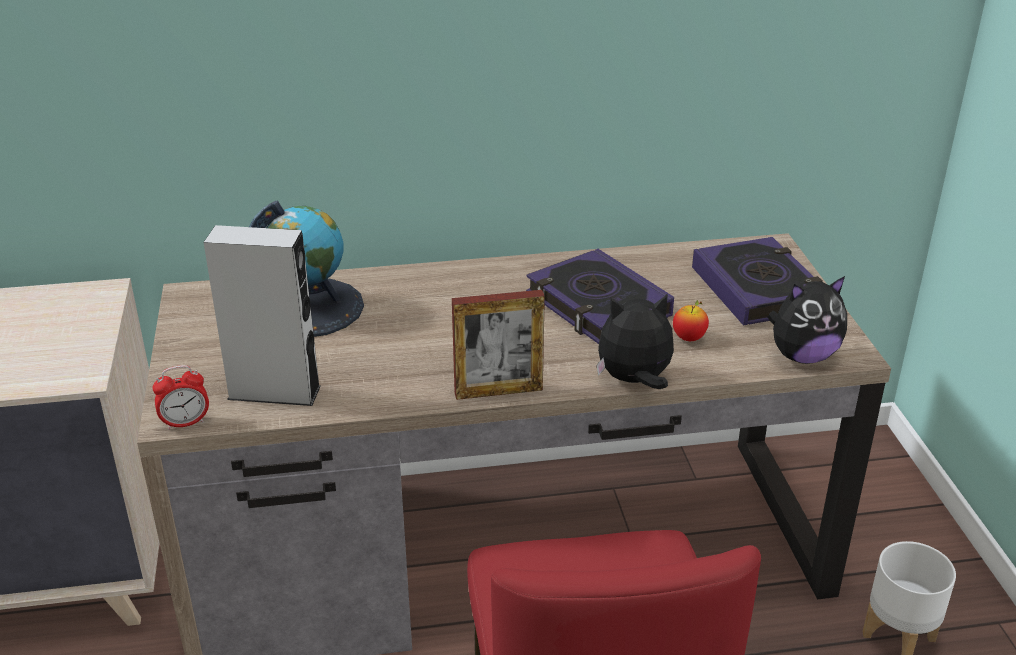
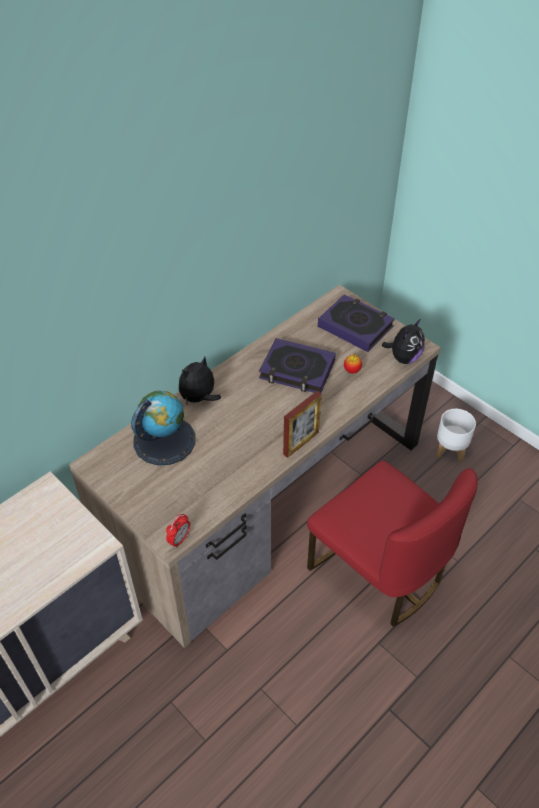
camera: 35 degrees left, 15 degrees up
grey speaker [203,225,321,406] -> none
plush toy [596,293,674,389] -> plush toy moved to [179,356,221,406]

